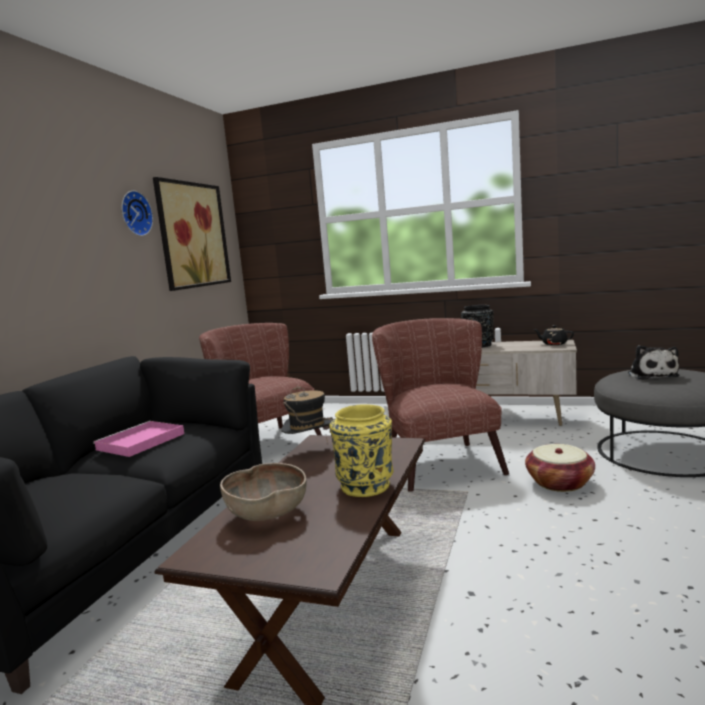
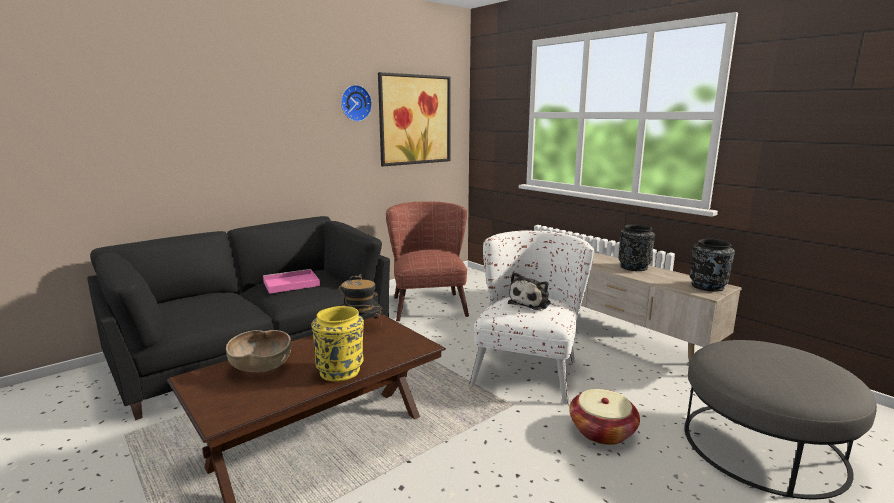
camera: 30 degrees right, 5 degrees up
brown armchair [372,318,509,492] -> white armchair [469,230,594,404]
black teapot [533,325,574,345] -> black vase [690,239,735,291]
plush toy [628,345,680,380] -> plush toy moved to [508,272,551,310]

